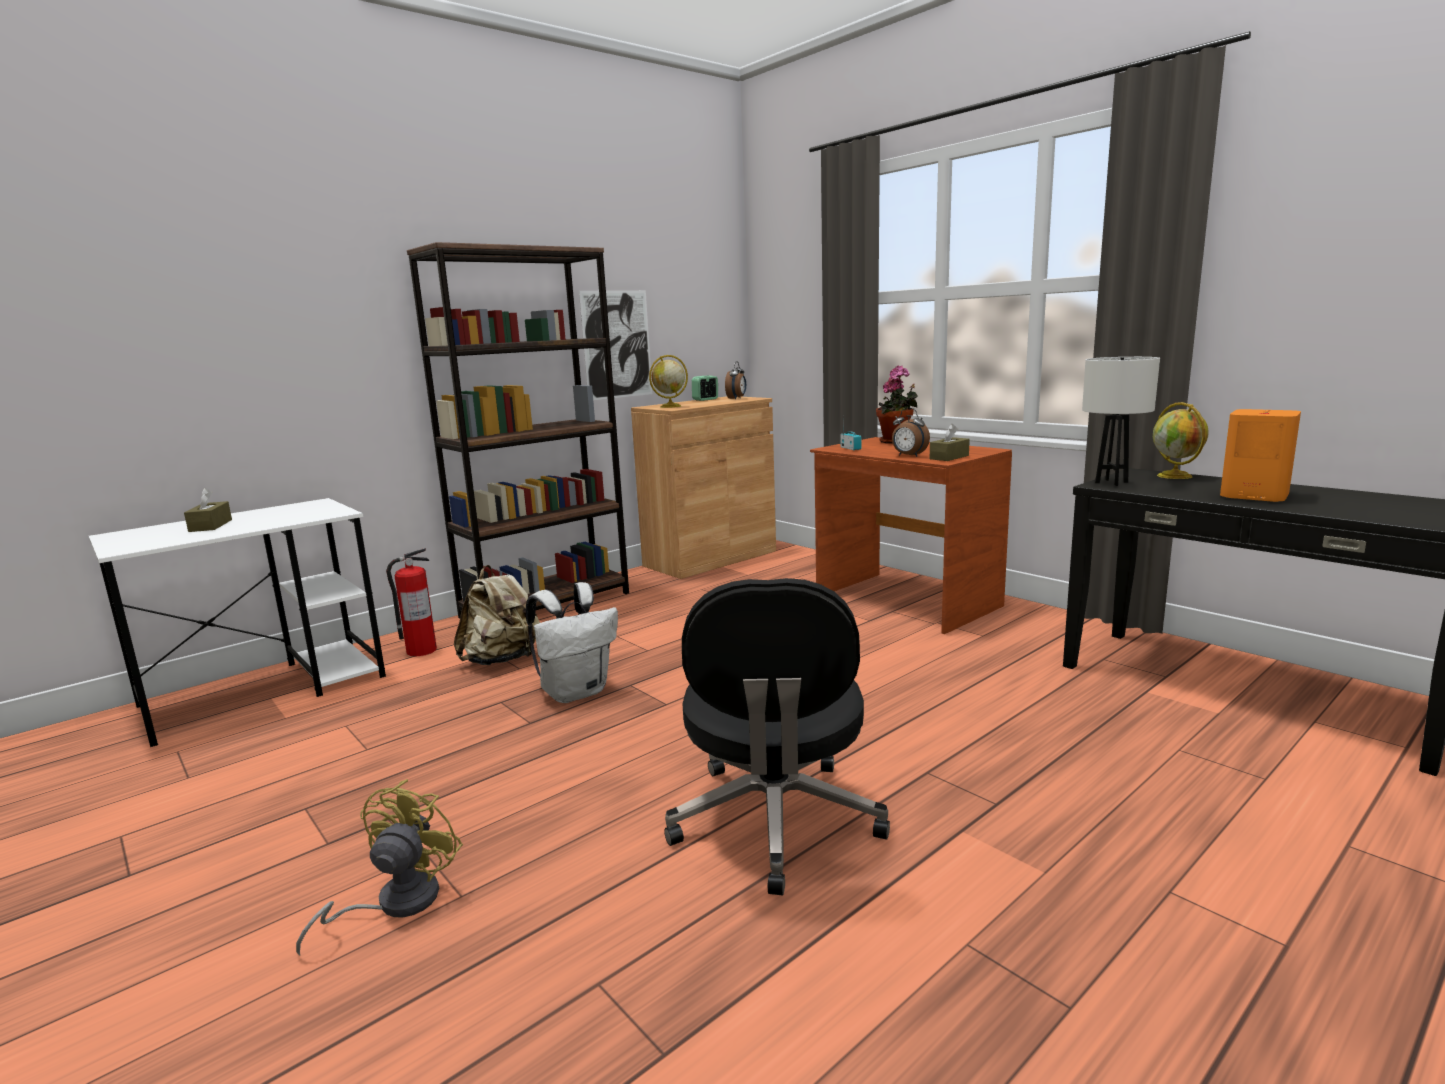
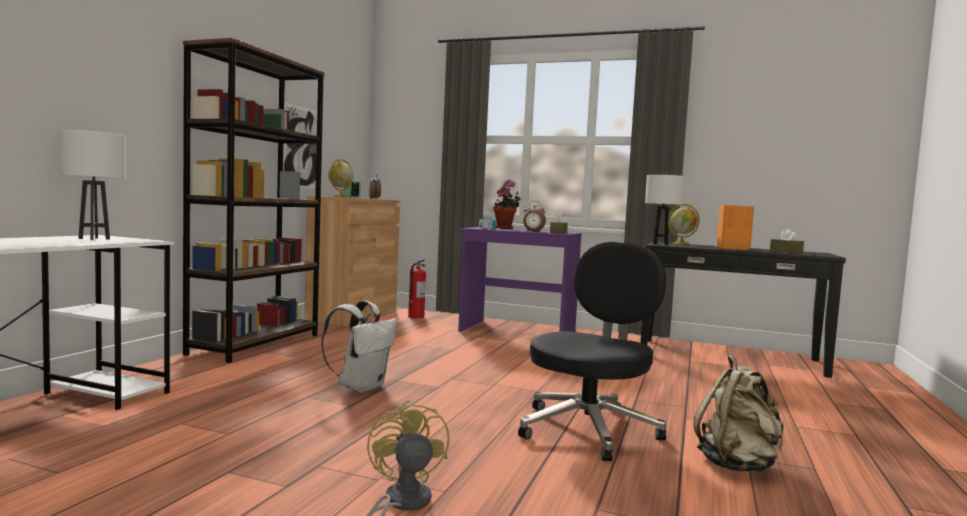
camera: 30 degrees left, 10 degrees down
brown tissue box [184,488,232,532] -> brown tissue box moved to [770,229,804,253]
fire extinguisher [386,548,437,656] -> fire extinguisher moved to [408,259,426,319]
beige backpack [454,565,540,665] -> beige backpack moved to [693,354,784,473]
black office chair [664,578,890,896] -> black office chair turned 120 degrees counterclockwise [518,242,666,461]
brown desk [810,437,1012,634] -> purple desk [458,227,582,332]
none -> white table lamp [59,130,126,240]

